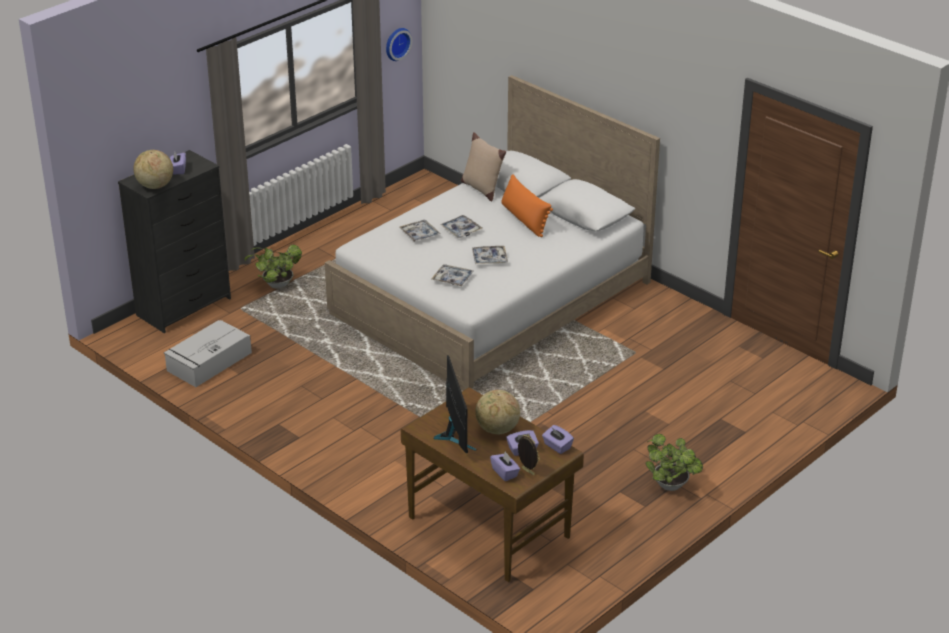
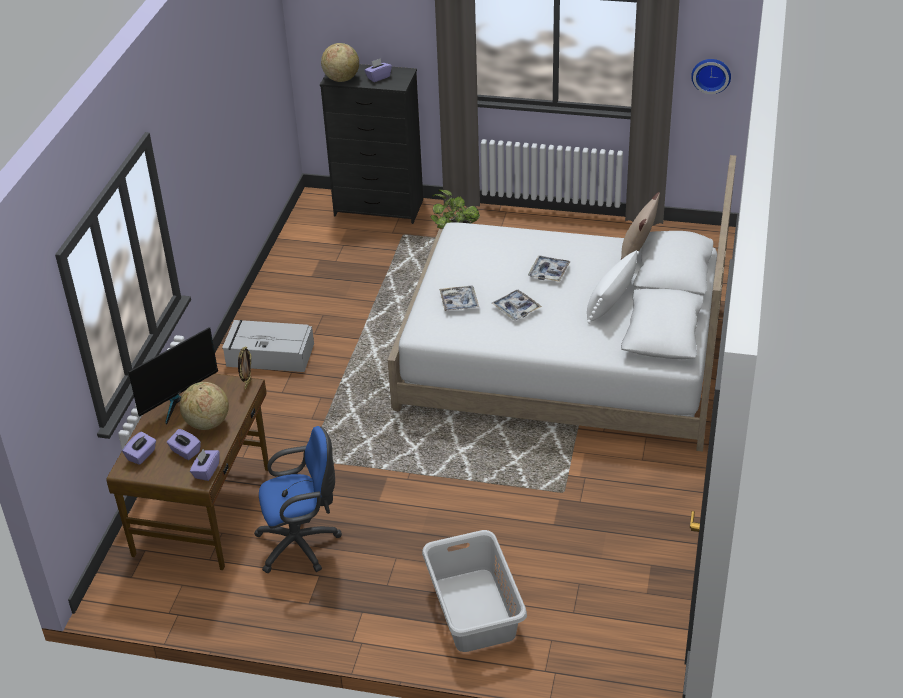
camera: 60 degrees right, 5 degrees up
grey storage box [164,320,252,387] -> grey storage box moved to [222,320,314,372]
tray [399,220,441,242] -> none
orange pillow [501,174,553,237] -> white pillow [587,250,639,324]
picture frame [518,435,540,475] -> picture frame moved to [238,346,252,389]
potted plant [645,434,703,491] -> none
none -> blue office chair [254,426,342,573]
none -> grey laundry basket [422,530,527,652]

